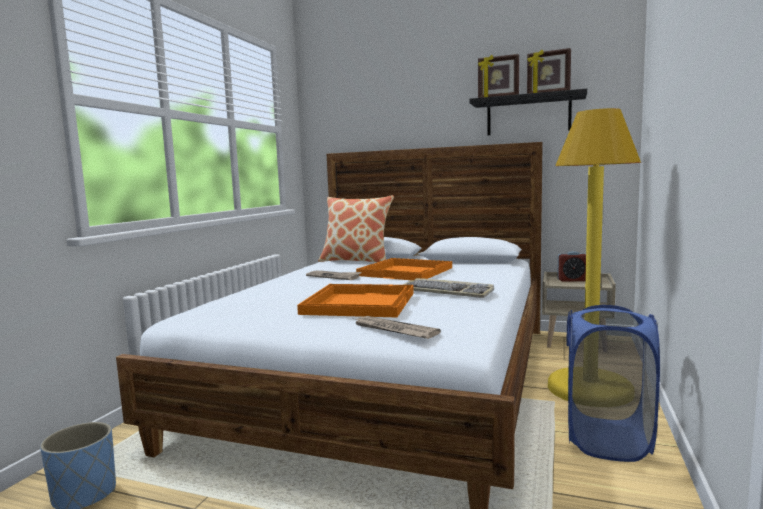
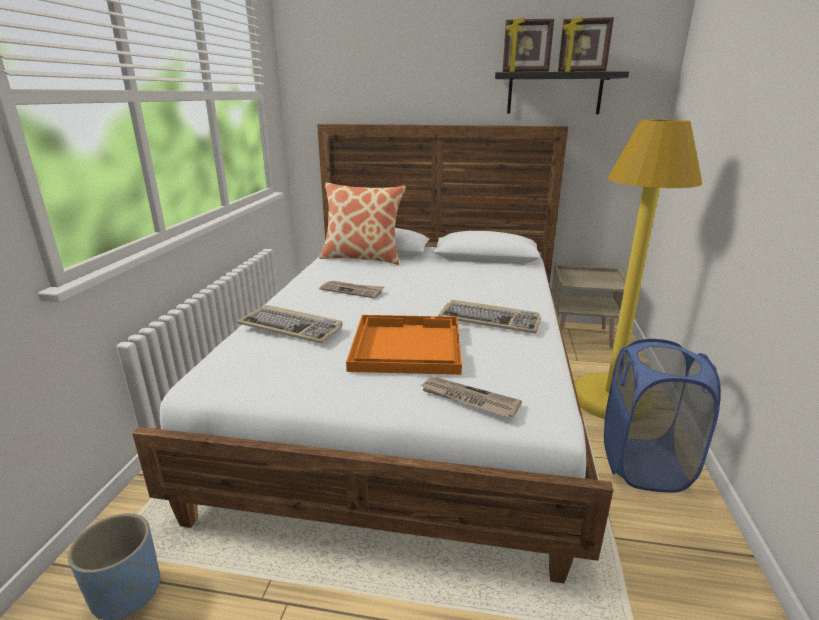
camera: 10 degrees left, 15 degrees up
orange tray [356,258,452,280] -> none
alarm clock [557,251,586,282] -> none
none -> keyboard [237,305,343,344]

